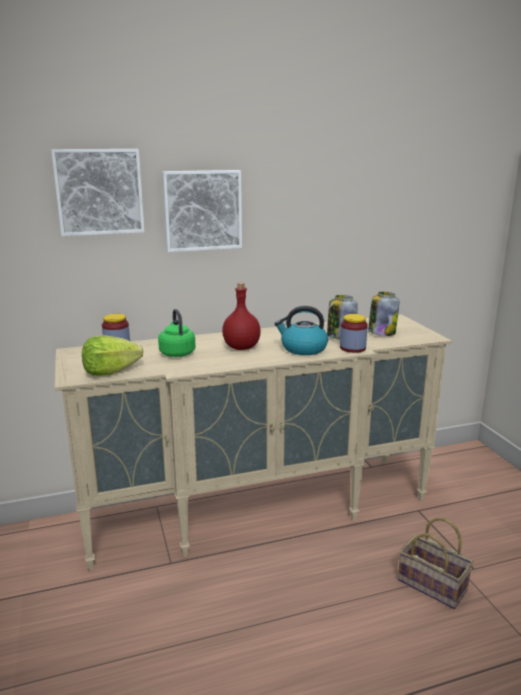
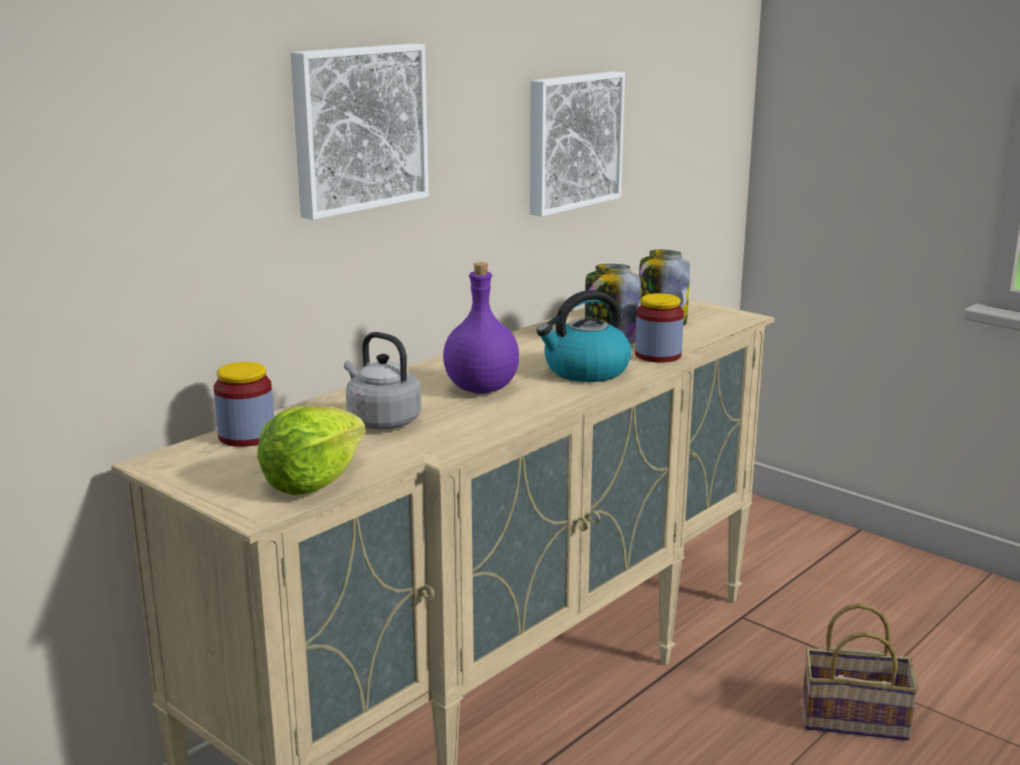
camera: 30 degrees left, 0 degrees up
picture [51,149,145,236] -> picture moved to [530,71,625,217]
green kettle [158,309,195,357] -> grey kettle [344,332,421,429]
red bottle [222,283,261,350] -> purple bottle [443,262,519,394]

